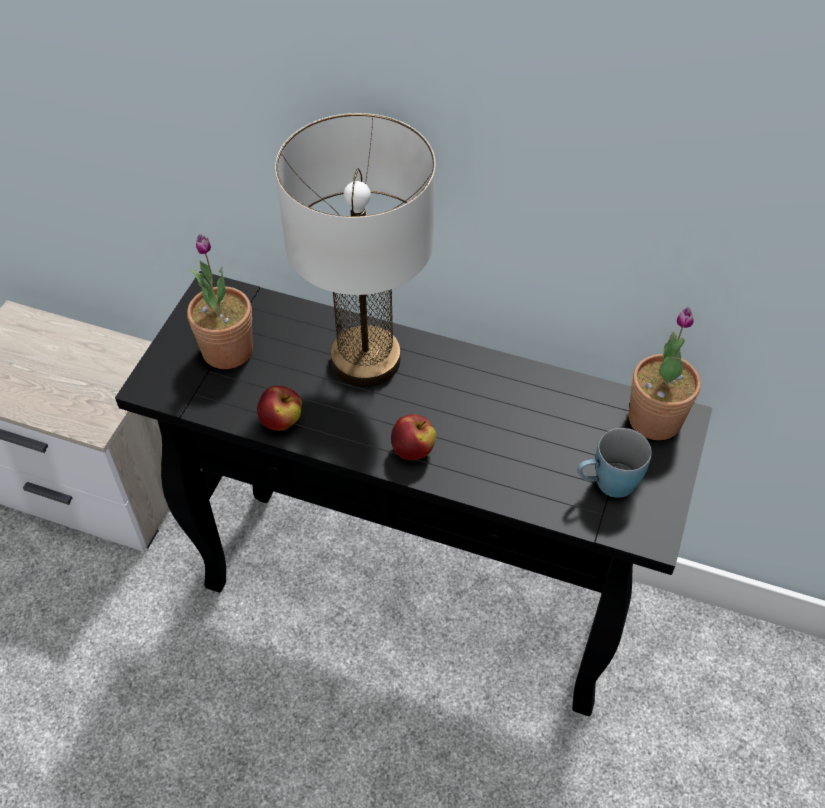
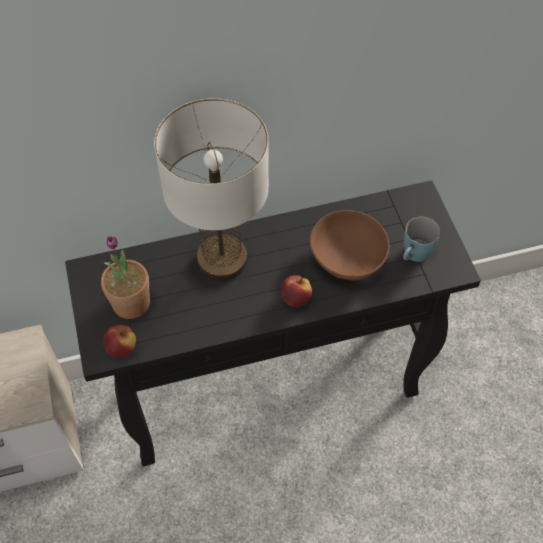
camera: 35 degrees left, 5 degrees up
apple [257,386,302,431] -> apple moved to [103,325,136,358]
potted plant [628,307,701,440] -> none
none -> brown bowl [310,210,389,281]

